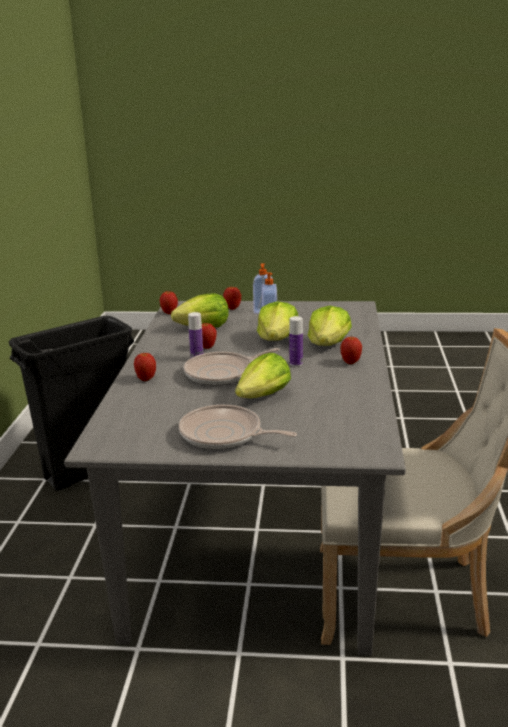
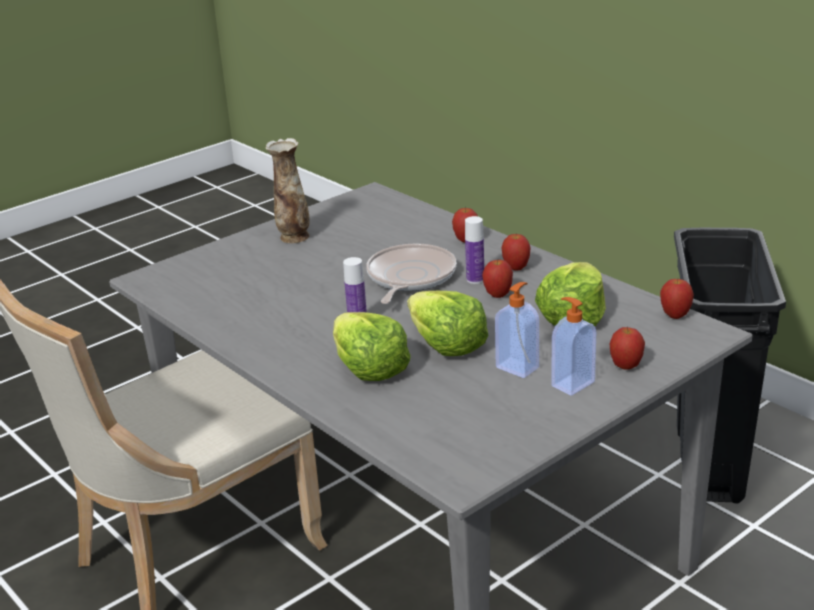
camera: 135 degrees right, 5 degrees up
frying pan [179,405,297,449] -> vase [266,138,310,243]
lettuce [235,353,291,398] -> none
apple [340,335,362,364] -> apple moved to [502,234,531,270]

